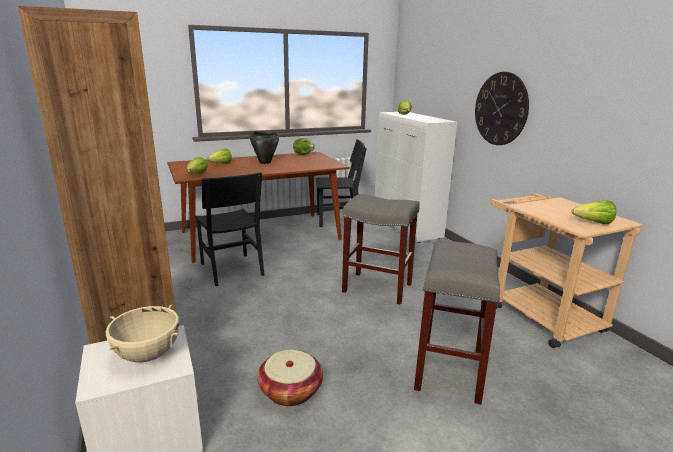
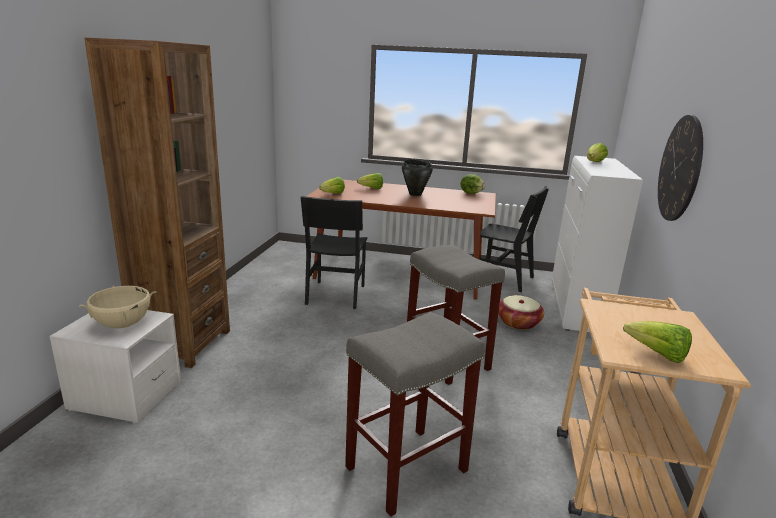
camera: 35 degrees right, 0 degrees up
basket [257,350,323,406] -> basket moved to [498,295,544,330]

